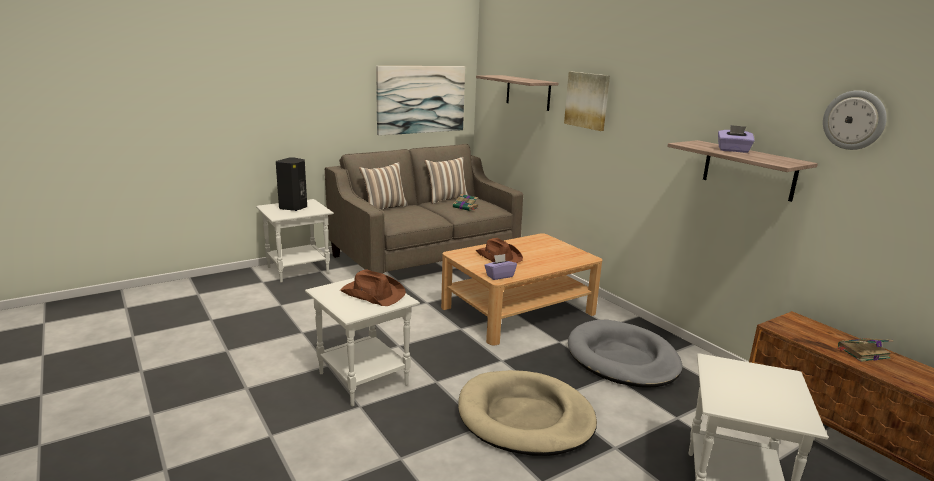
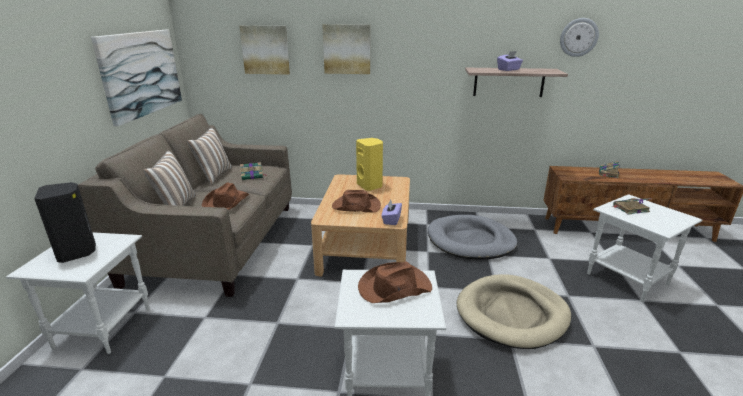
camera: 50 degrees left, 5 degrees up
shelf [476,75,559,111] -> picture [239,25,290,75]
none -> brown hat [202,182,249,210]
none -> yellow speaker [356,138,383,191]
none -> book [612,198,652,215]

